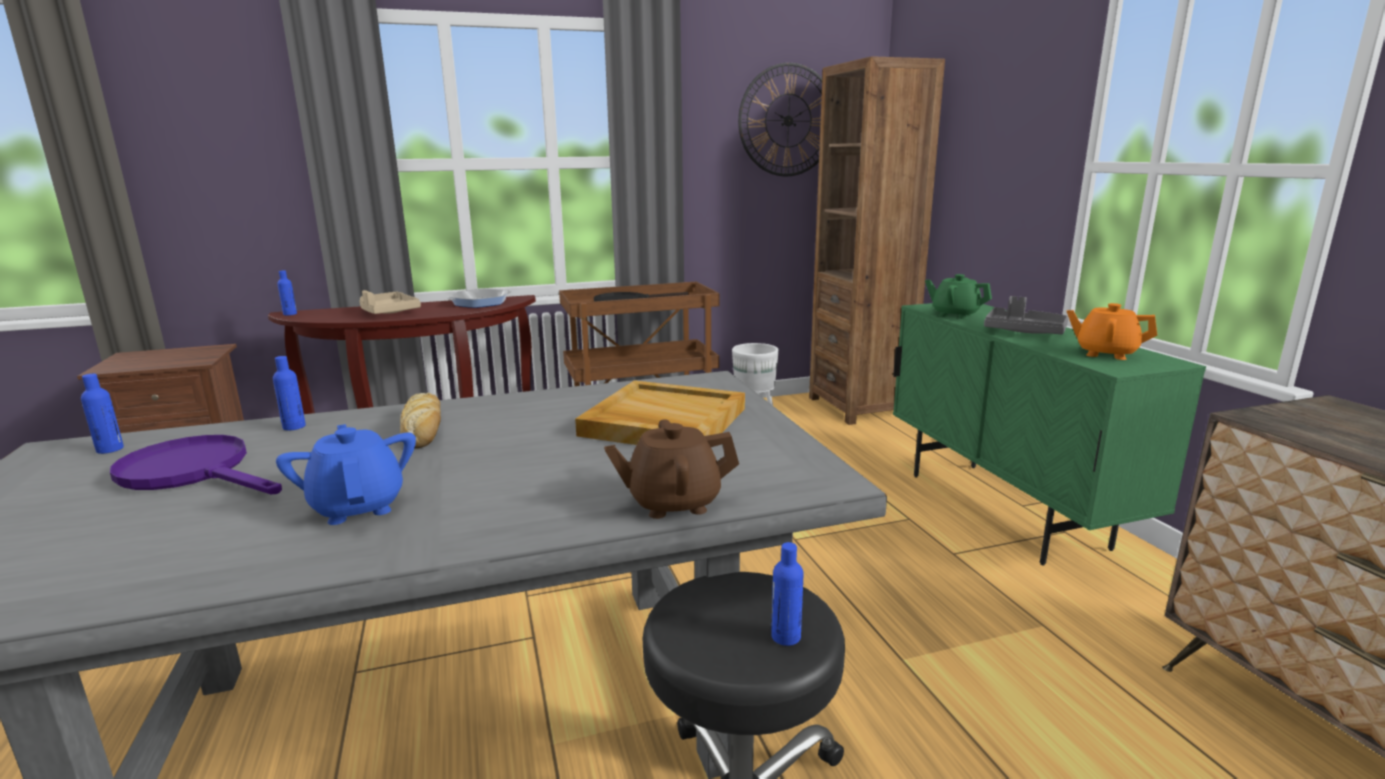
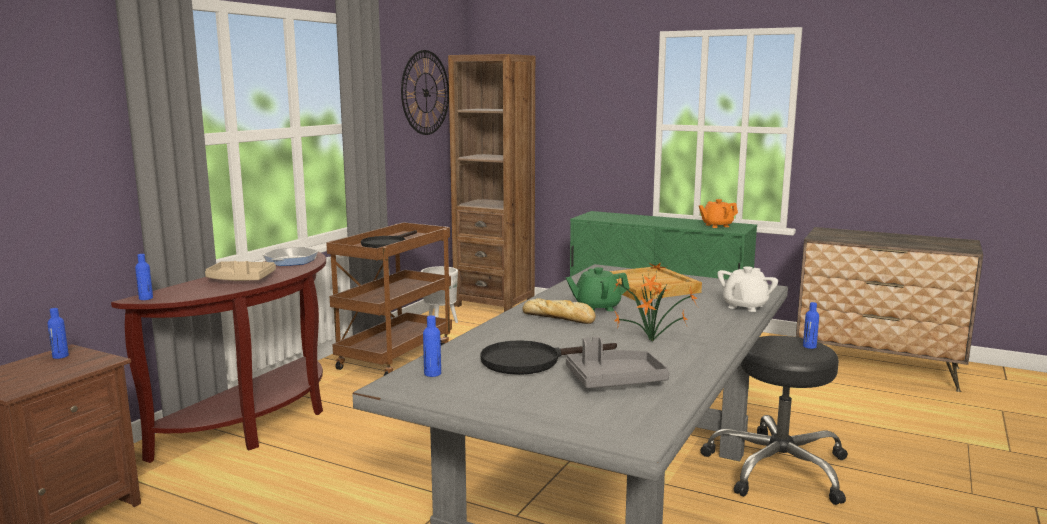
camera: 45 degrees left, 5 degrees down
purple frying pan [110,435,282,494] -> black frying pan [481,340,617,375]
blue bottle [273,356,306,430] -> blue bottle moved to [47,308,69,359]
blue teapot [276,424,416,525] -> potted plant [615,263,697,342]
brown teapot [604,419,739,519] -> white teapot [717,266,778,312]
green teapot [925,274,992,319] -> green teapot moved to [566,267,630,312]
grey tray [984,296,1068,334] -> grey tray moved to [566,337,669,388]

